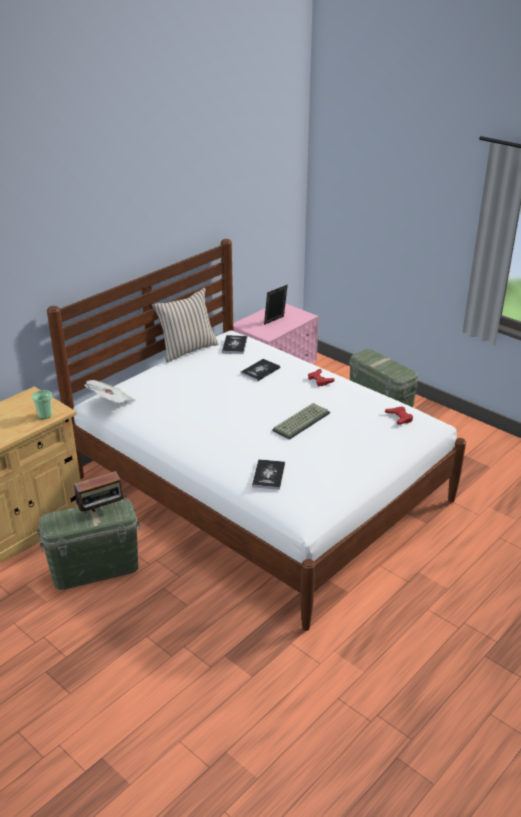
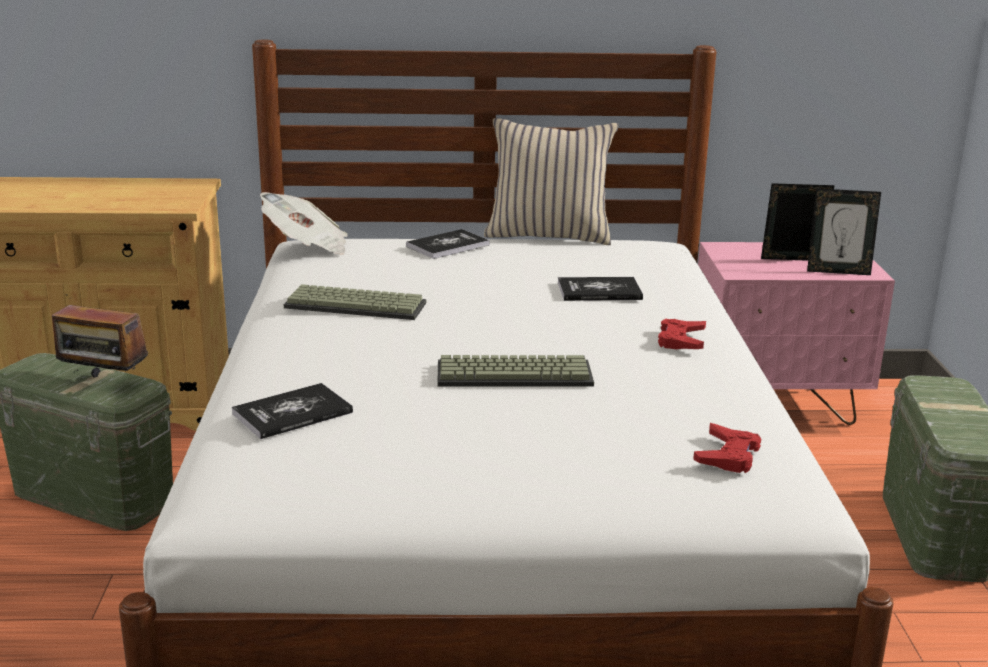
camera: 45 degrees right, 10 degrees down
cup [32,390,52,419] -> none
book [222,335,247,354] -> book moved to [406,229,490,259]
none -> keyboard [284,284,426,320]
none -> picture frame [807,188,881,275]

